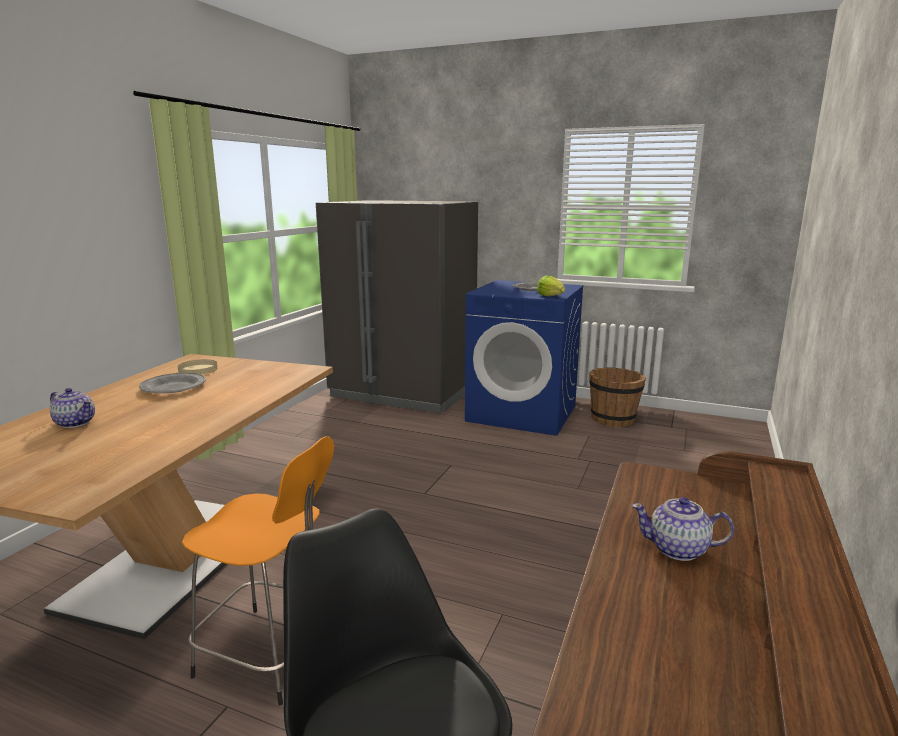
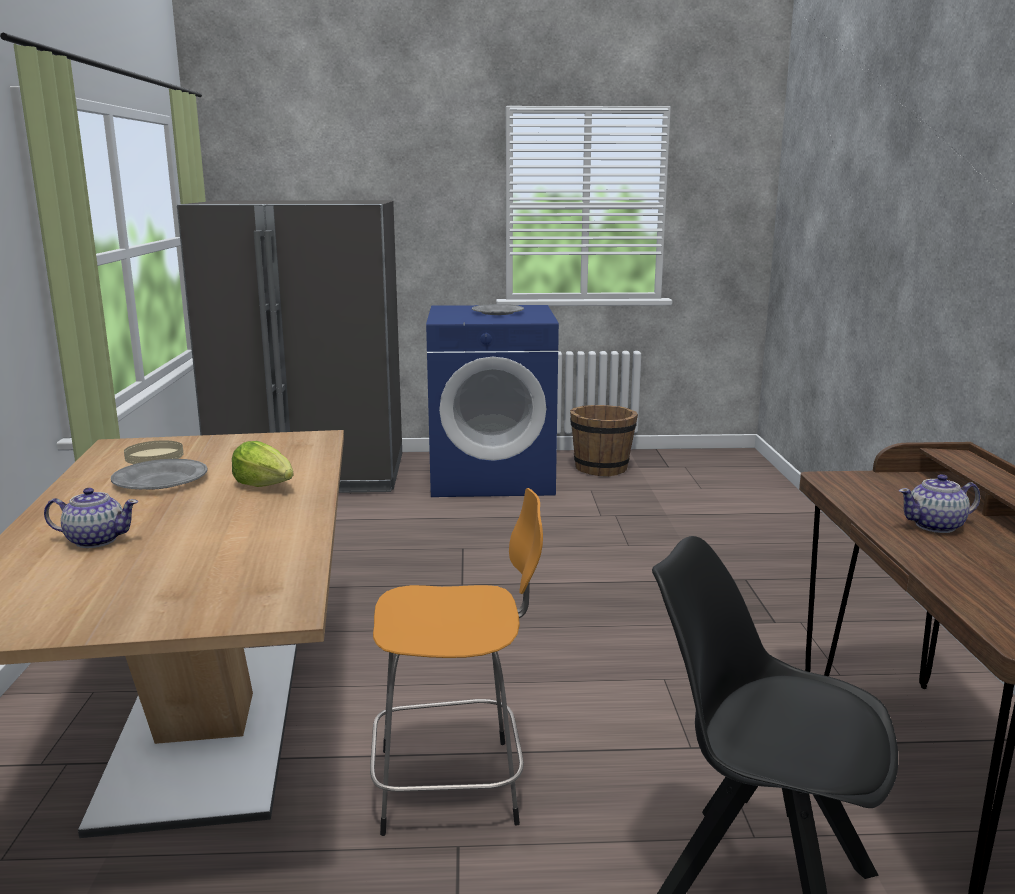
camera: 25 degrees left, 0 degrees up
lettuce [537,275,565,296] -> lettuce moved to [232,441,294,487]

